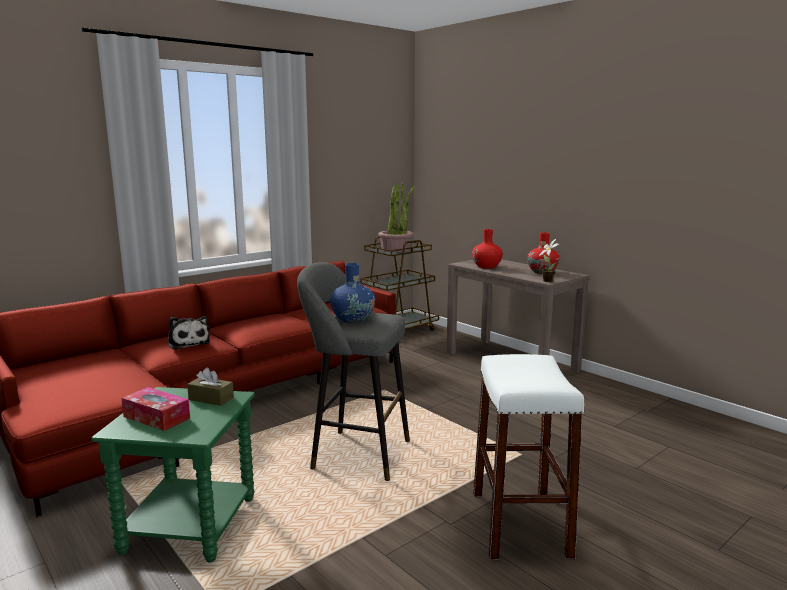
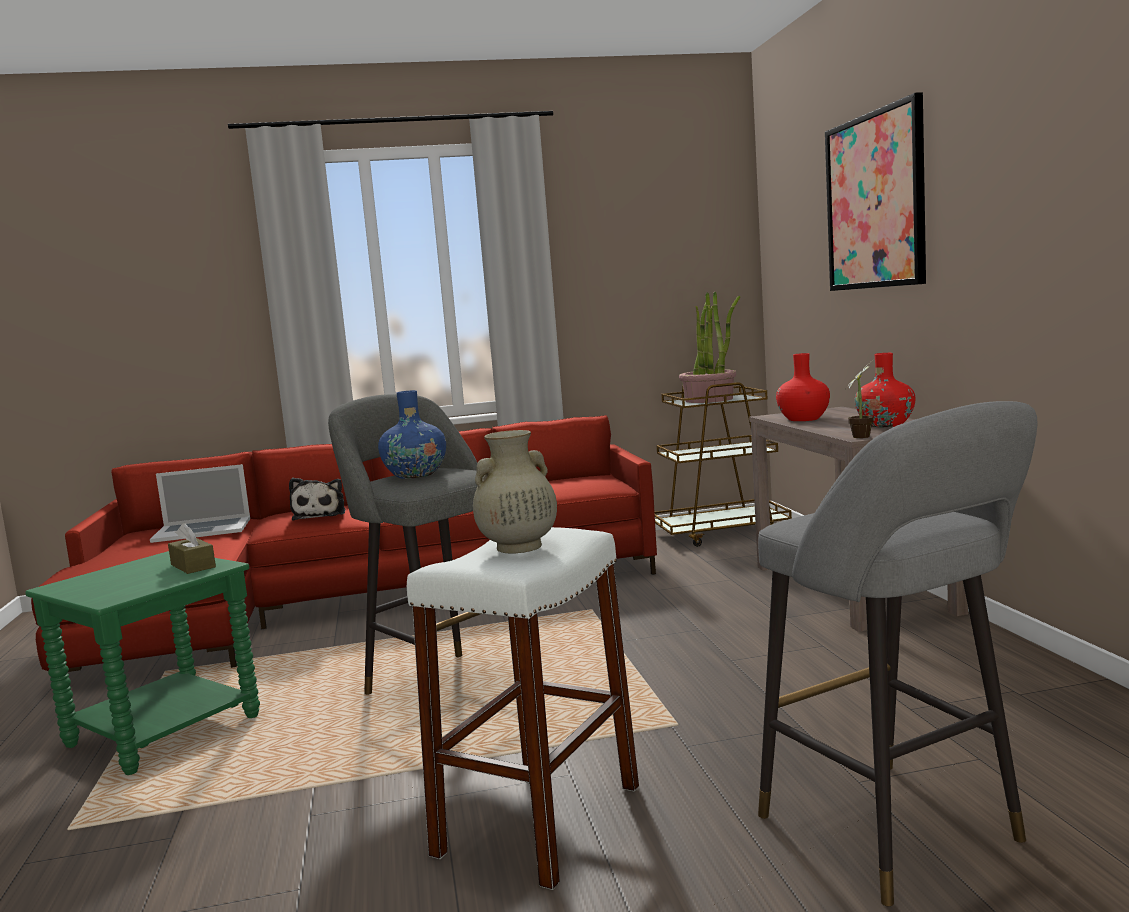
camera: 30 degrees right, 5 degrees down
tissue box [121,387,190,431] -> none
none -> laptop [150,464,250,543]
none -> beige vase [473,430,557,554]
none -> grey stool [758,401,1038,906]
none -> picture [825,92,926,291]

